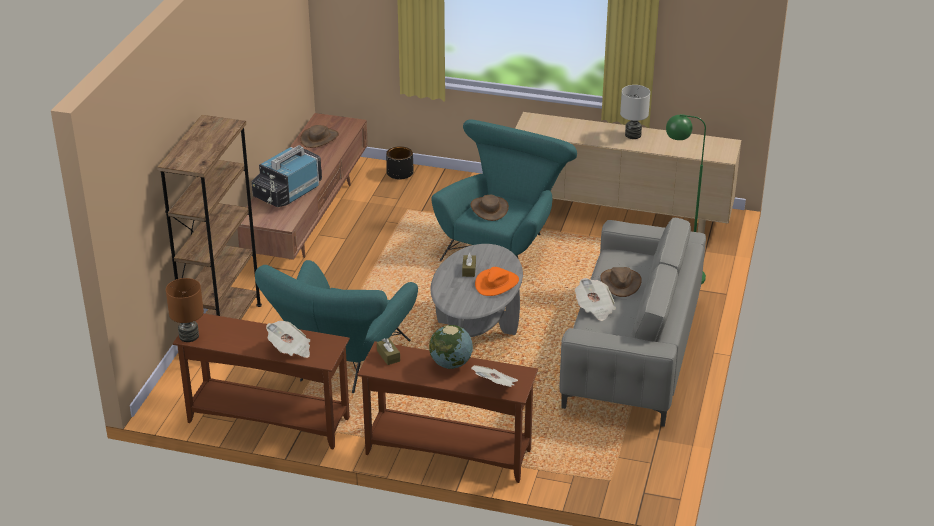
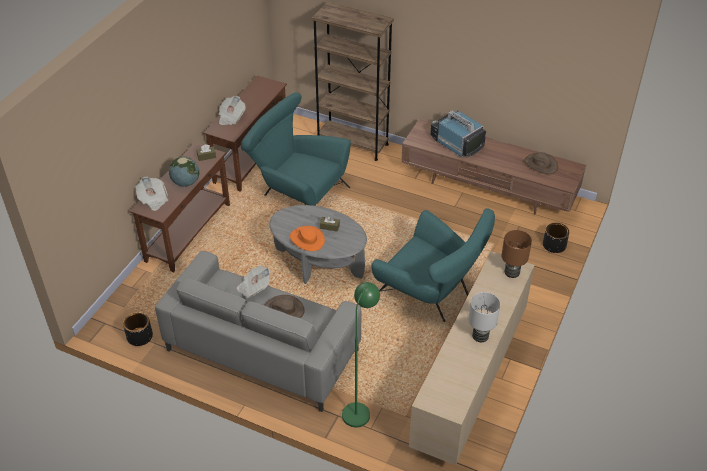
camera: 100 degrees right, 10 degrees up
brown table lamp [166,278,204,342] -> brown table lamp moved to [501,230,532,278]
brown hat [471,195,509,221] -> none
none -> black planter [123,312,153,346]

